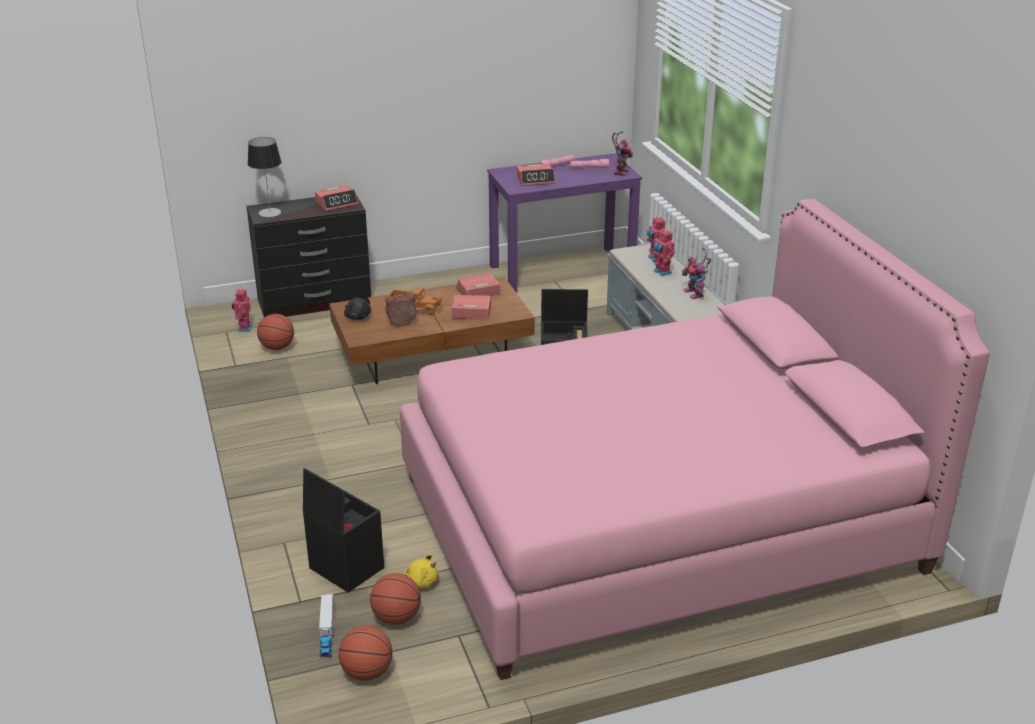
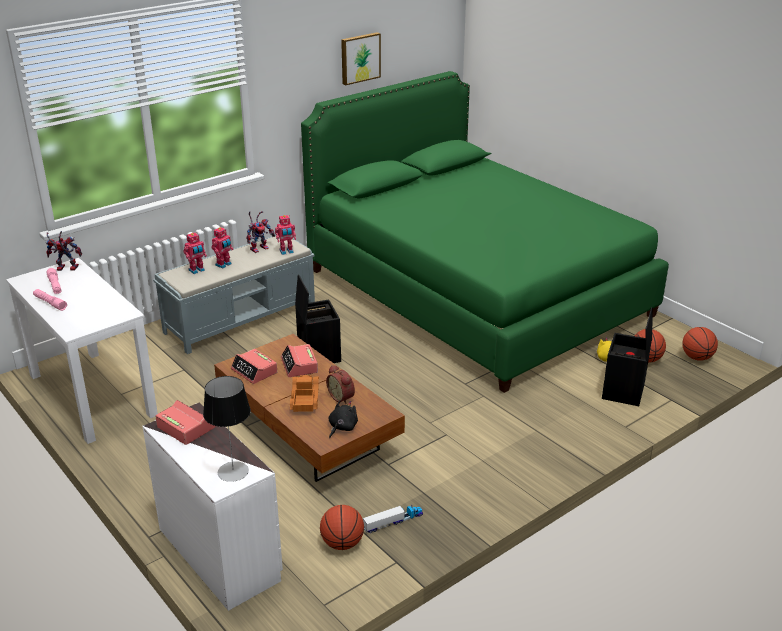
camera: 110 degrees left, 0 degrees up
toy robot [232,287,253,332] -> toy robot moved to [275,215,296,255]
black dresser [247,196,371,317] -> white dresser [142,403,283,611]
toy truck [319,594,334,658] -> toy truck moved to [363,506,423,533]
pink bed [400,199,990,680] -> green bed [301,71,669,393]
purple desk [487,153,642,293] -> white desk [6,258,158,444]
alarm clock [517,164,555,186] -> none
none -> picture [341,32,381,85]

